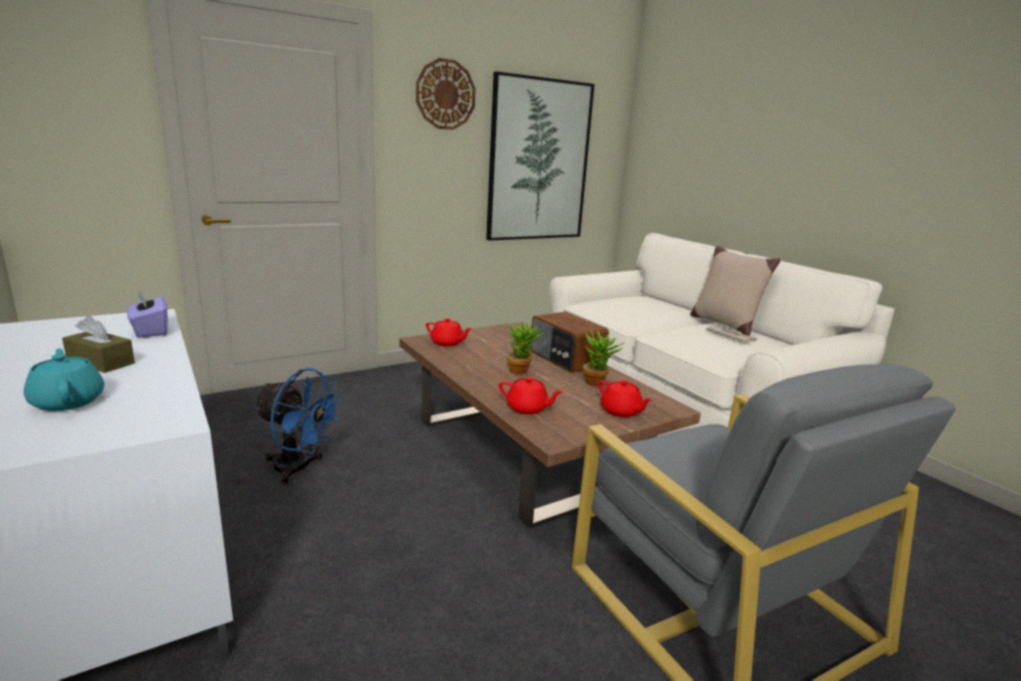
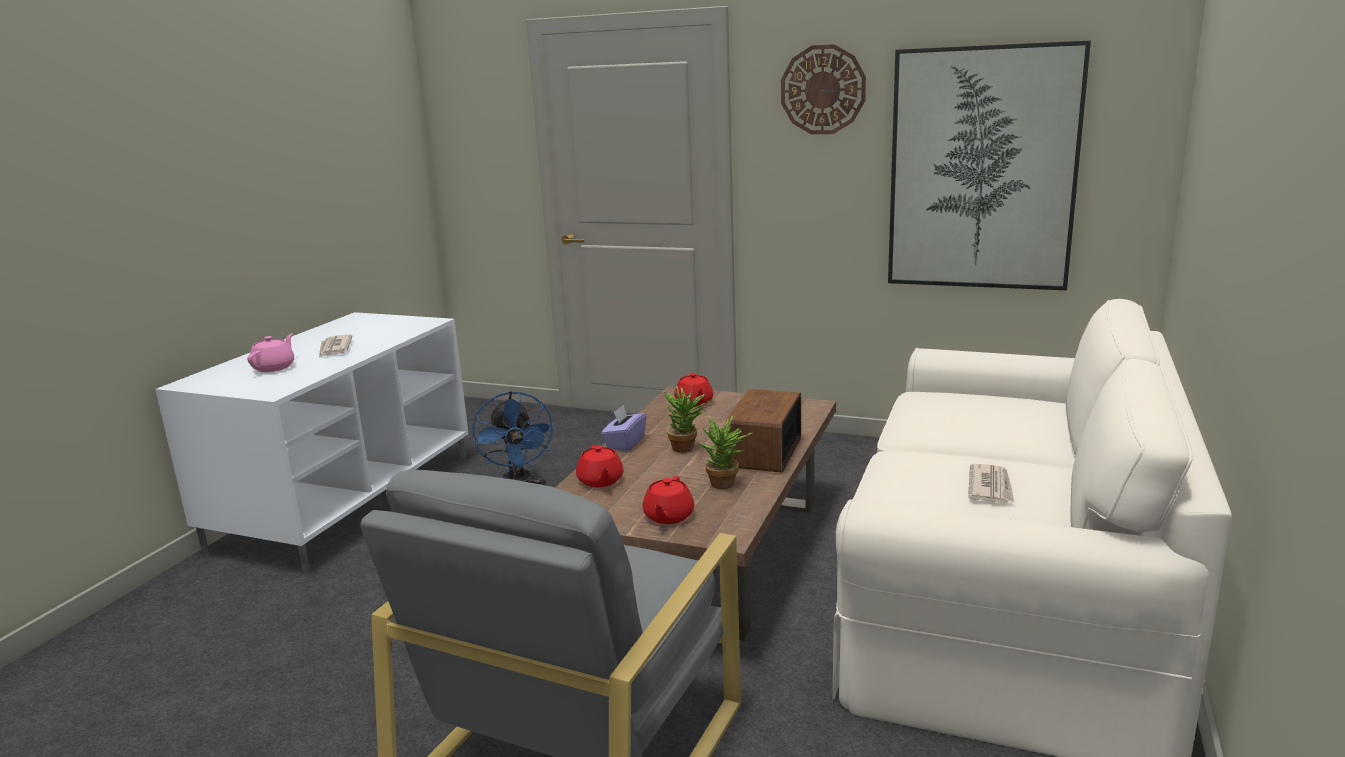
camera: 55 degrees right, 0 degrees up
turquoise teapot [24,348,104,411] -> pink teapot [247,334,294,372]
brown tissue box [62,315,135,373] -> newspaper [319,334,352,358]
purple tissue box [127,290,168,338] -> purple tissue box moved to [601,405,647,451]
beige pillow [690,245,780,336] -> none

